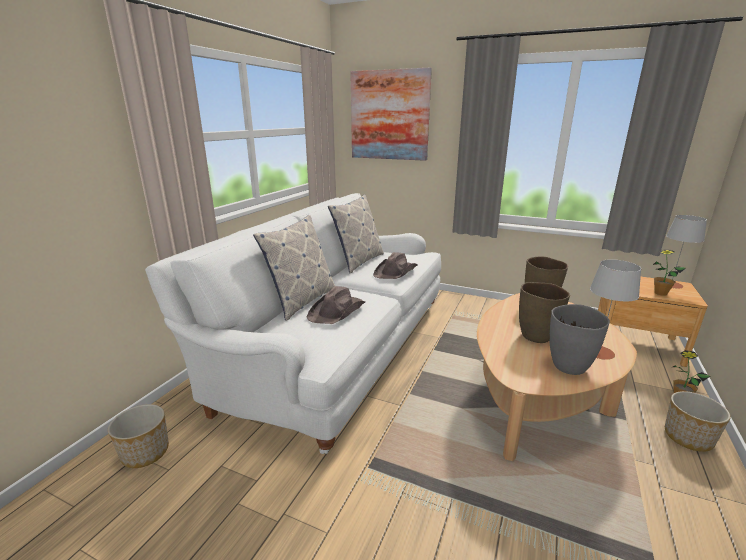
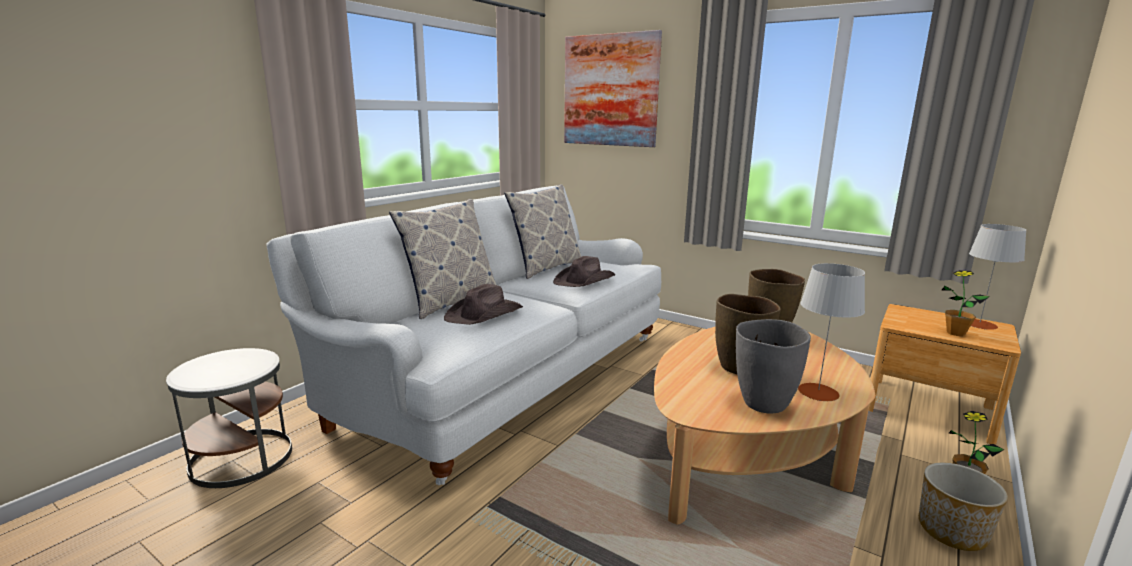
camera: 10 degrees right, 5 degrees down
planter [108,404,169,468] -> white side table [166,348,292,488]

